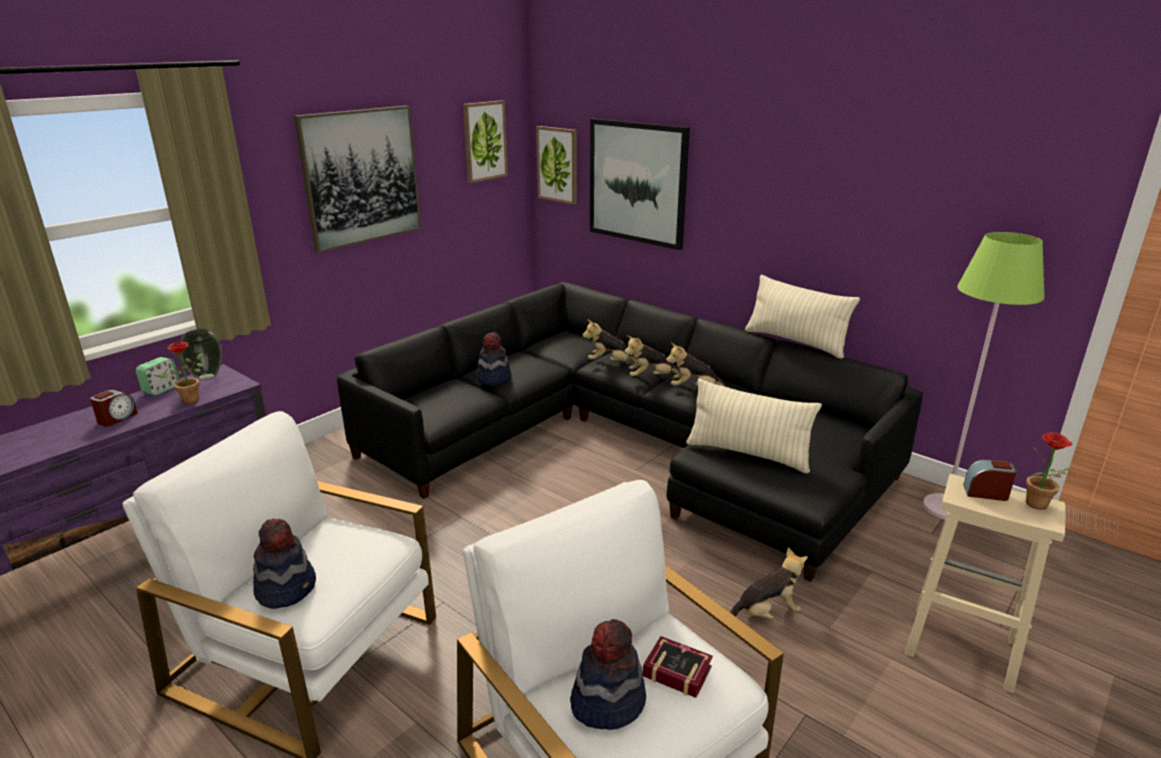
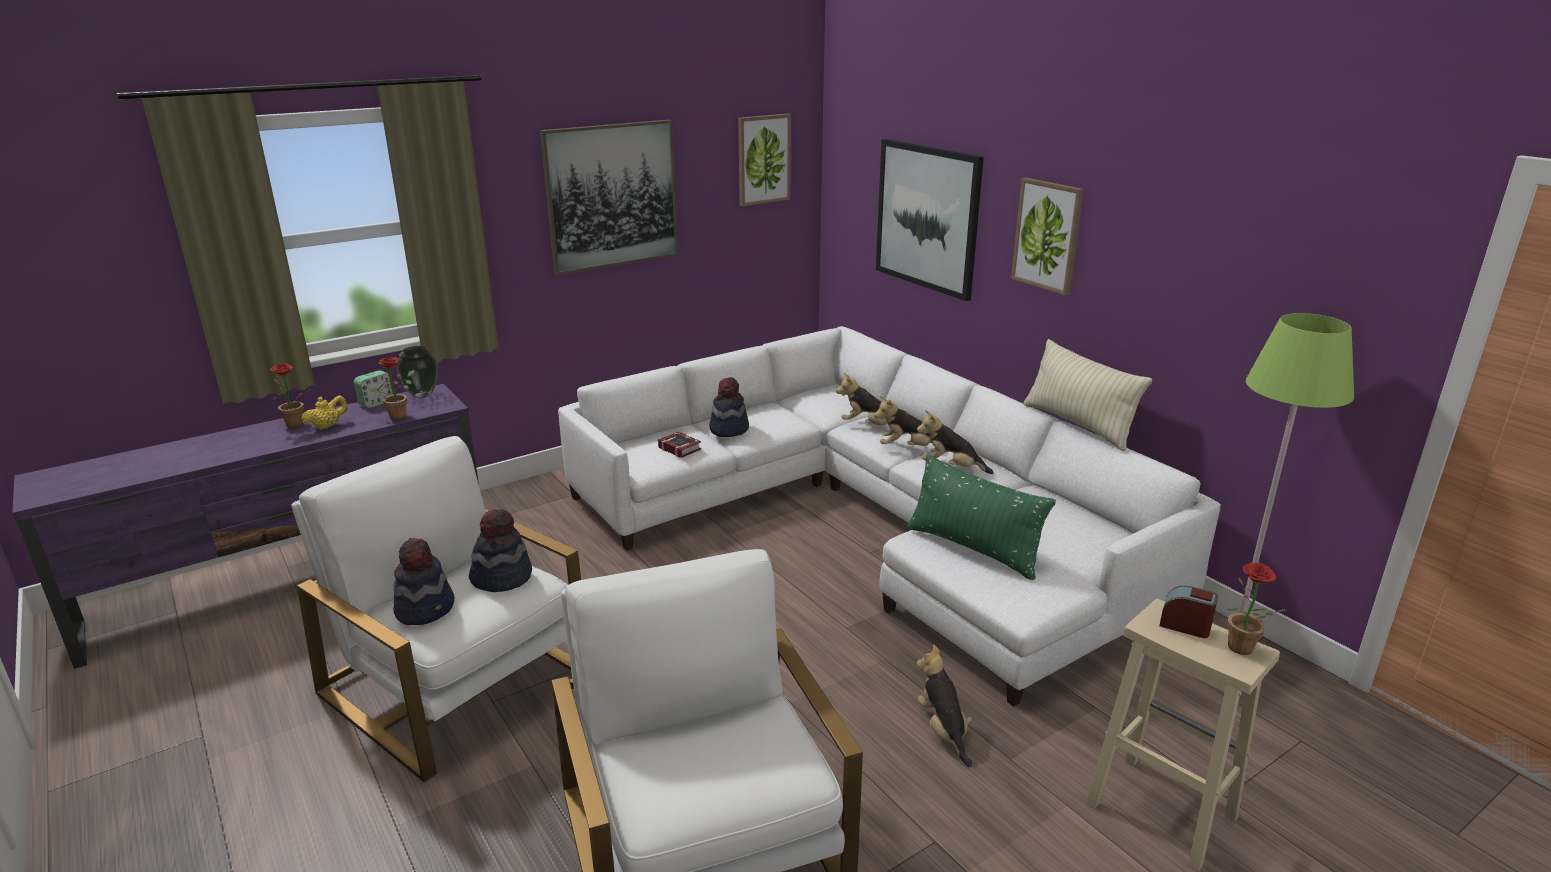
camera: 15 degrees right, 0 degrees up
alarm clock [90,390,138,427] -> yellow teapot [302,395,347,430]
black sofa [336,282,923,582] -> white sofa [558,326,1221,707]
picture [536,126,577,204] -> picture moved to [1011,178,1084,296]
hat [570,619,646,730] -> hat moved to [469,509,532,592]
book [642,636,713,698] -> book moved to [658,431,701,458]
beige pillow [686,379,822,474] -> green pillow [907,454,1056,580]
plush toy [730,547,808,619] -> plush toy turned 105 degrees counterclockwise [917,645,972,767]
none -> potted plant [270,363,312,428]

